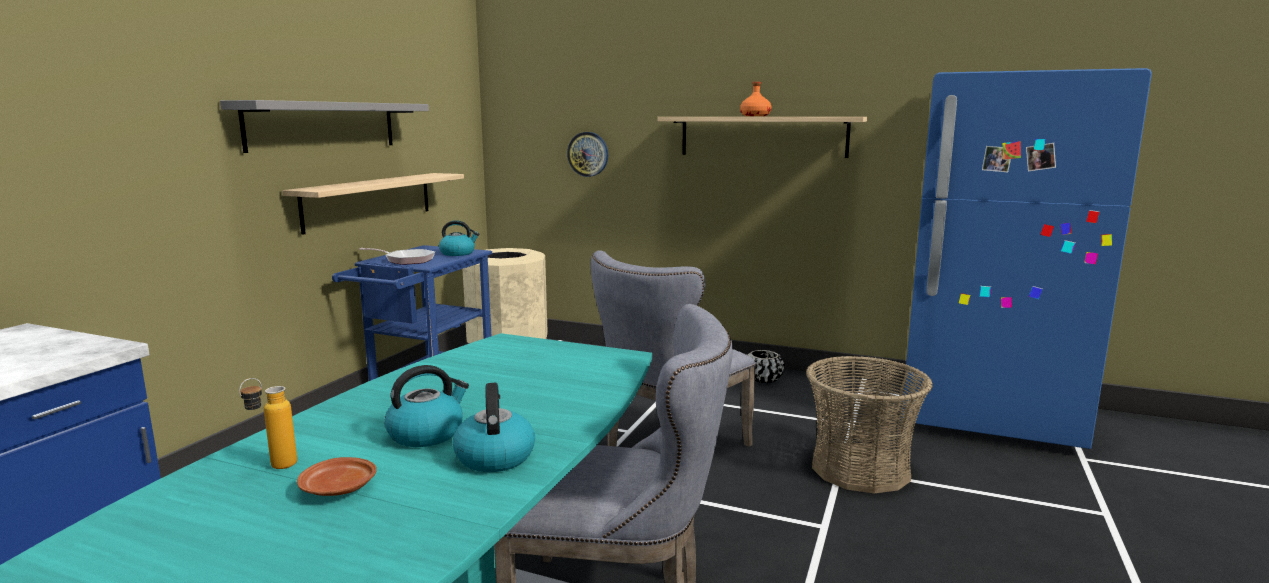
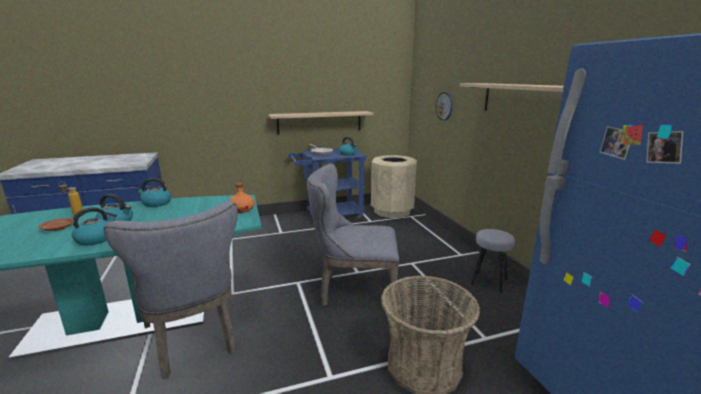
camera: 50 degrees right, 5 degrees up
grey shelf [220,100,429,153] -> none
orange bottle [740,82,771,116] -> orange bottle moved to [229,183,255,213]
black planter [748,350,785,383] -> grey stool [471,229,515,292]
none -> kettle [135,178,171,207]

